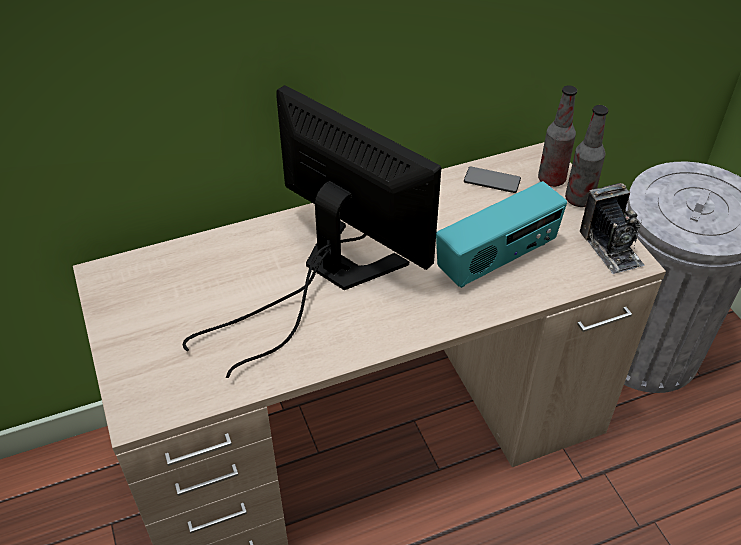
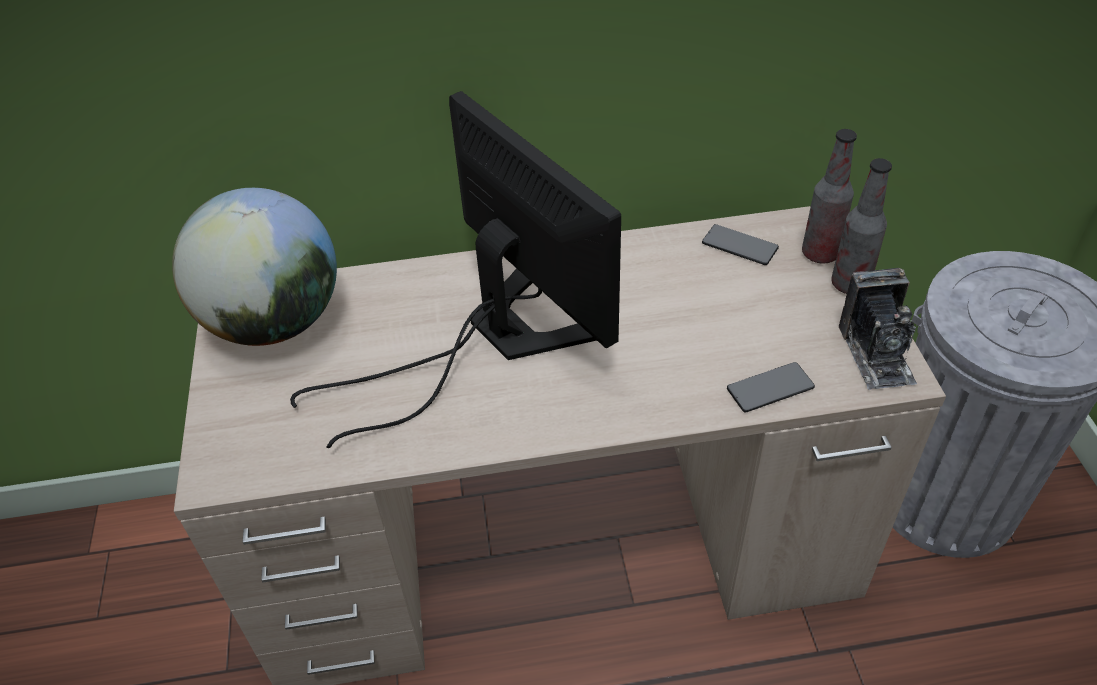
camera: 15 degrees right, 0 degrees up
radio [436,181,567,288] -> none
none -> globe [172,188,337,346]
none -> phone [727,362,815,412]

